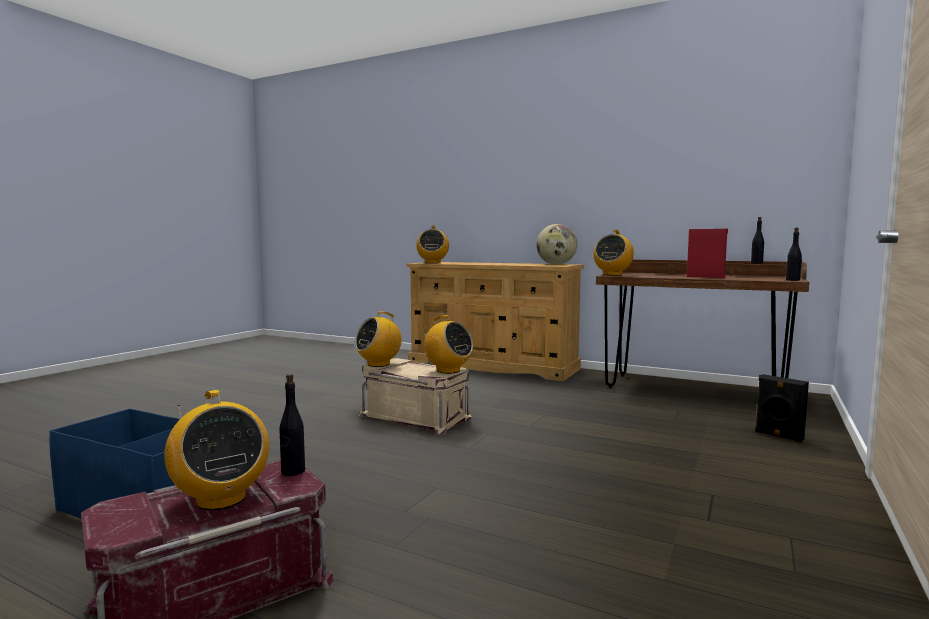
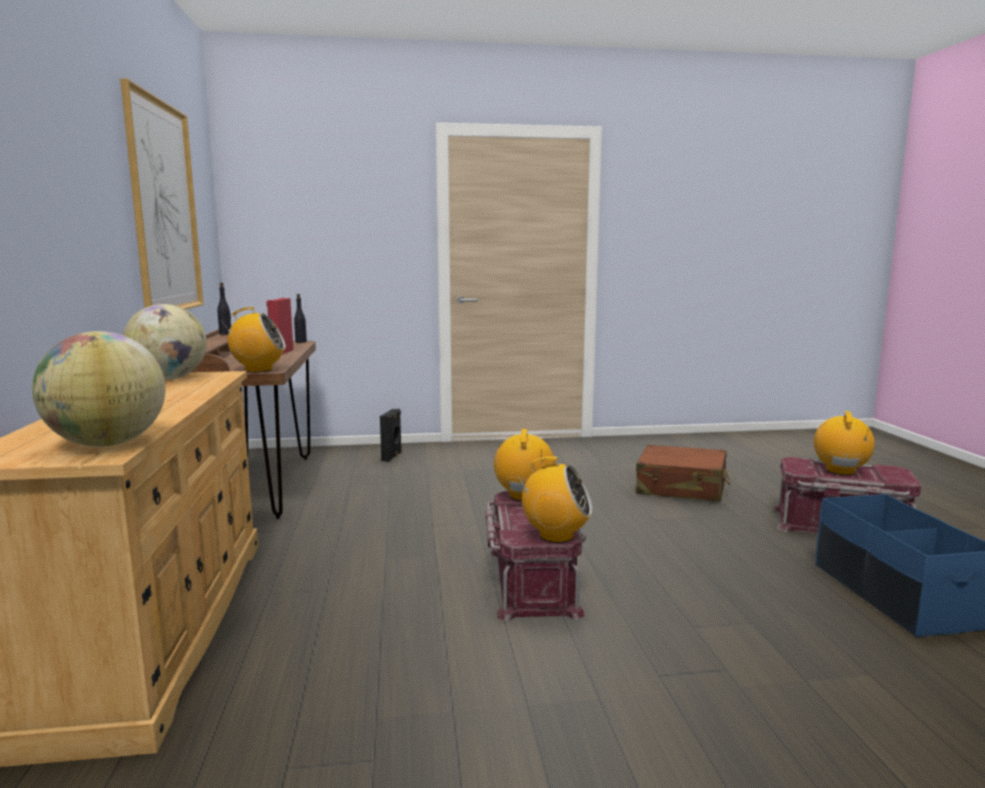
camera: 125 degrees left, 5 degrees up
black bottle [280,374,305,476] -> none
beige storage box [359,358,473,435] -> red storage box [485,491,586,621]
radio [416,225,449,263] -> globe [32,331,166,447]
none -> picture [120,78,204,310]
none -> brown suitcase [636,445,730,502]

